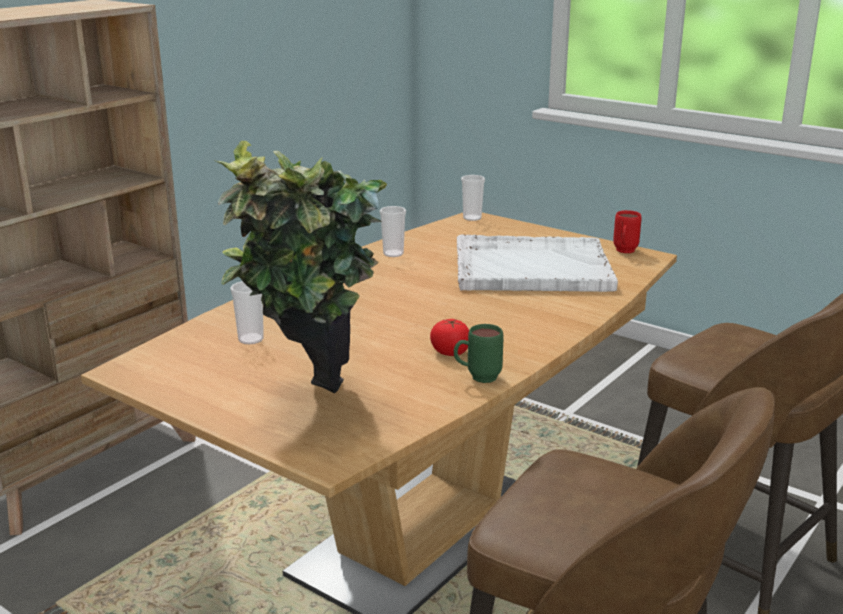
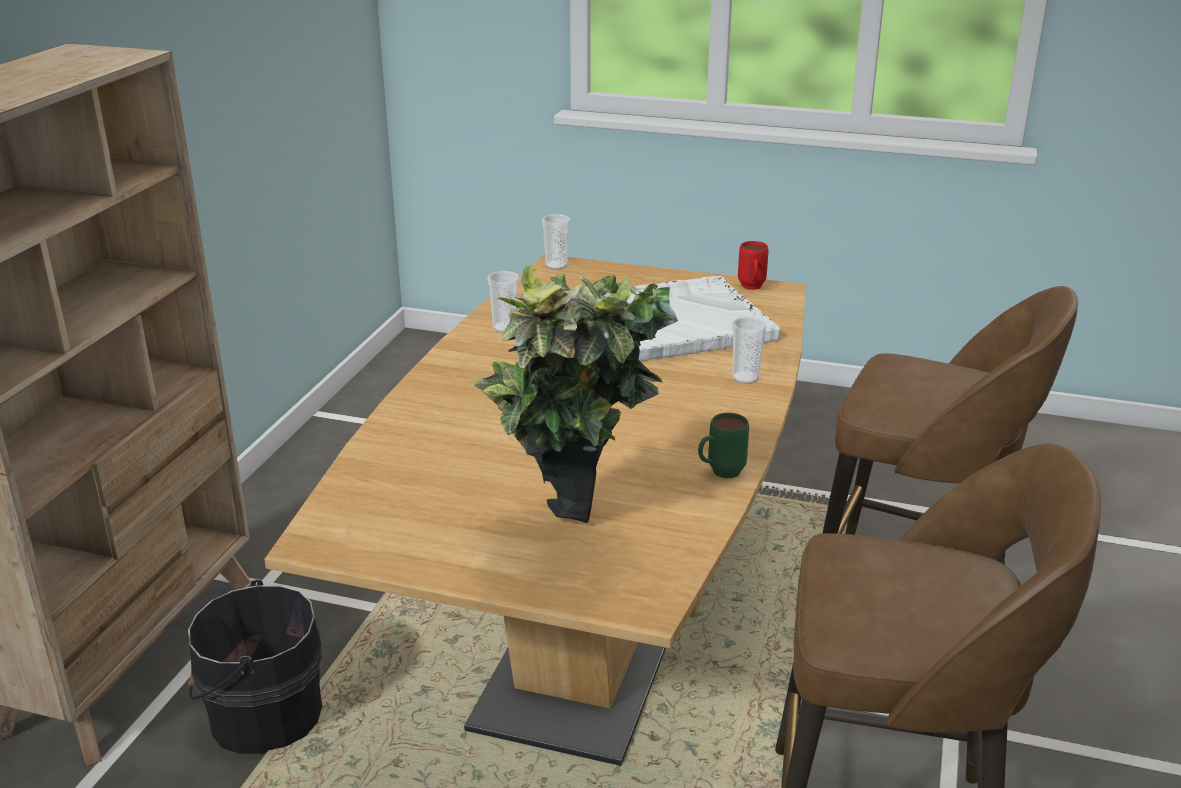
camera: 20 degrees left, 5 degrees up
cup [230,281,264,344] -> cup moved to [732,317,767,384]
tomato [430,319,469,356] -> none
none -> black bucket [188,579,322,754]

